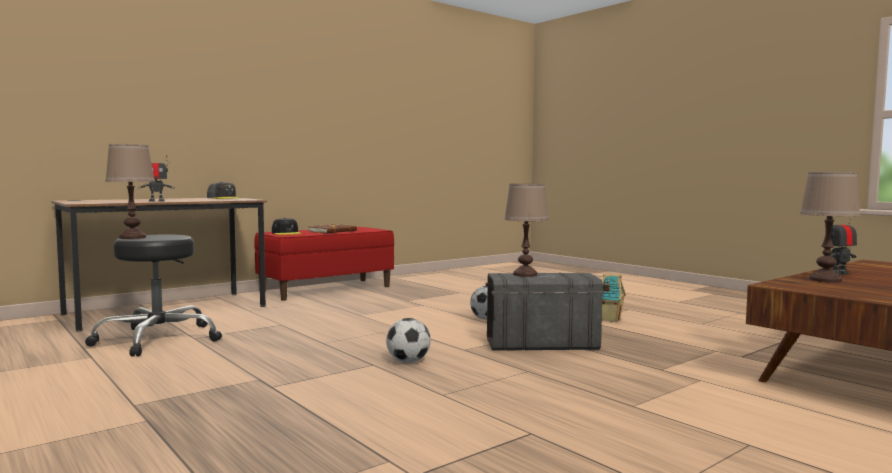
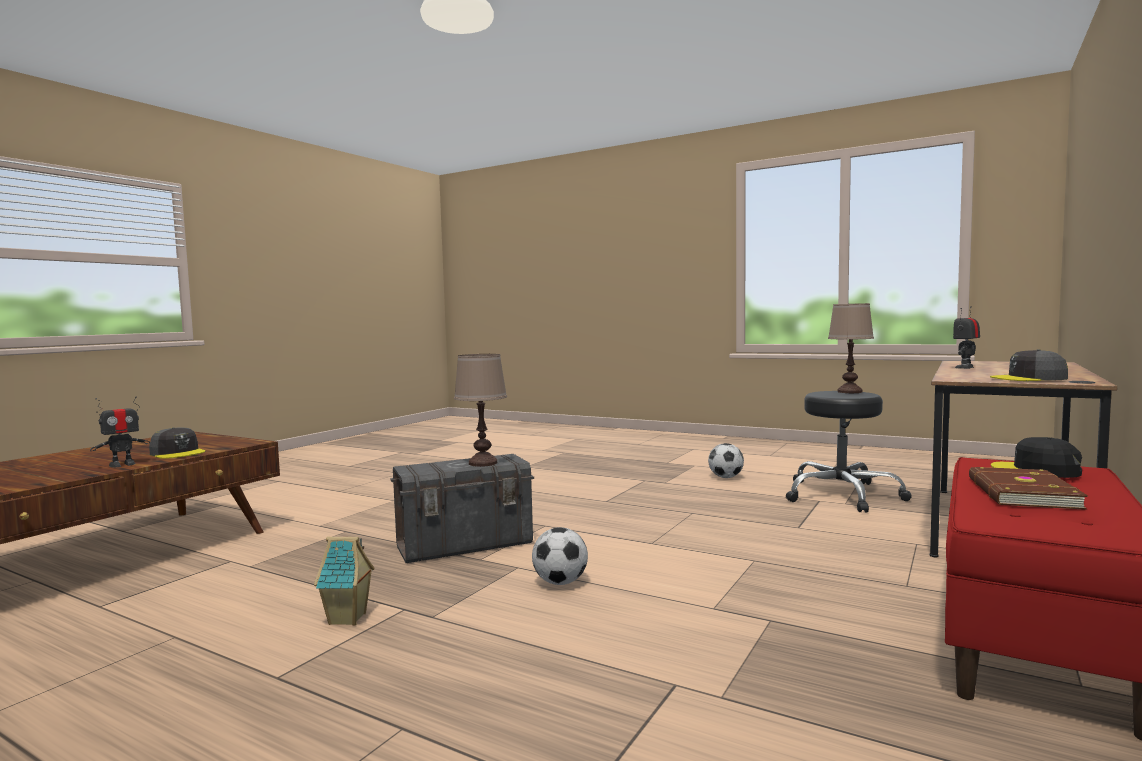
camera: 160 degrees right, 0 degrees up
football [386,318,431,363] -> football moved to [708,443,744,478]
brown table lamp [800,172,861,283] -> grey cap [149,427,205,459]

